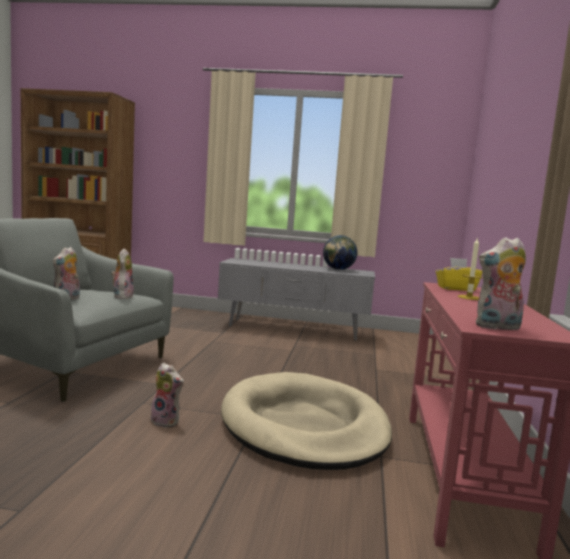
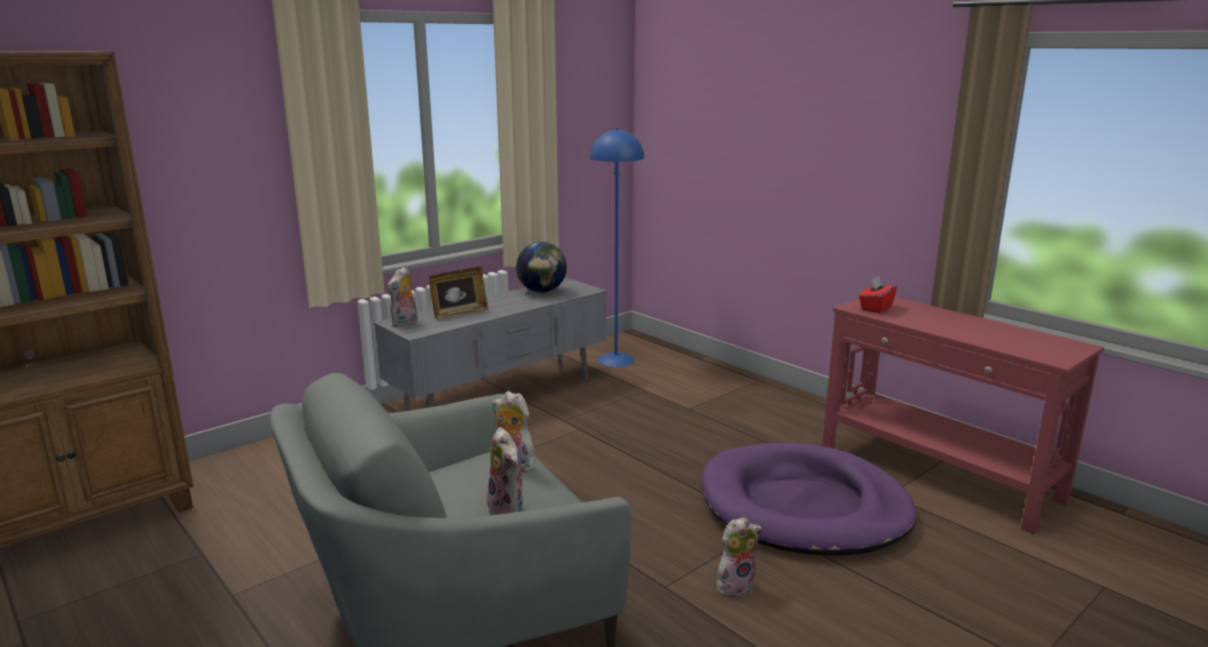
camera: 50 degrees left, 10 degrees up
beige dog bed [221,372,392,470] -> purple dog bed [701,442,916,556]
yellow tissue box [436,258,482,291] -> red tissue box [859,276,897,313]
candle [458,238,482,300] -> none
plush toy [476,237,526,330] -> plush toy moved to [388,267,417,327]
none -> picture frame [429,267,489,319]
none -> blue floor lamp [590,128,644,367]

